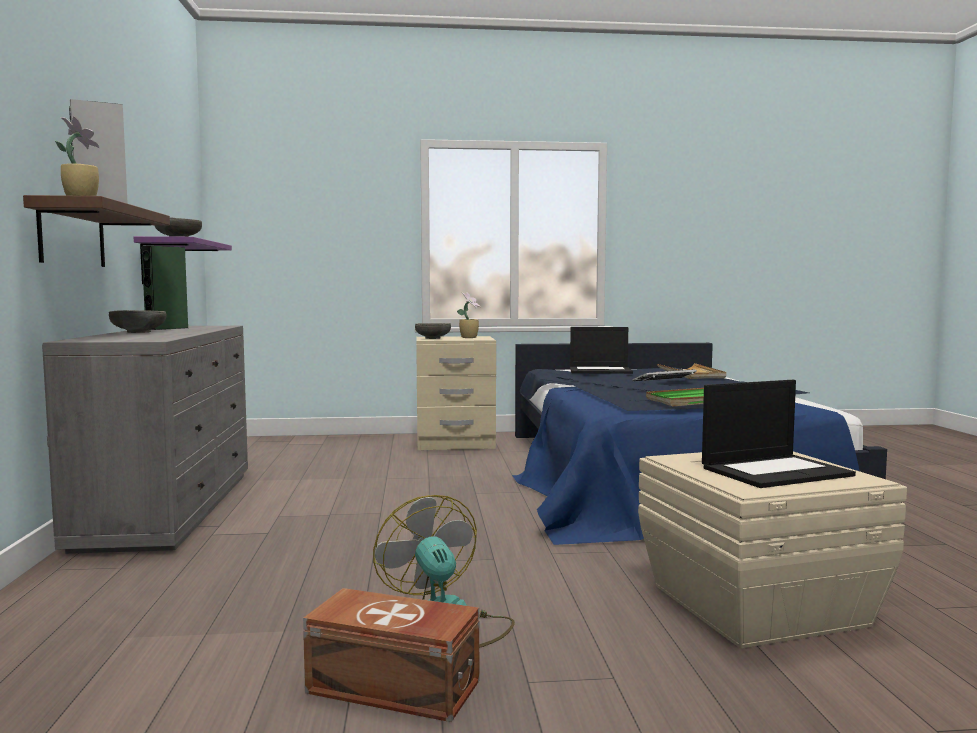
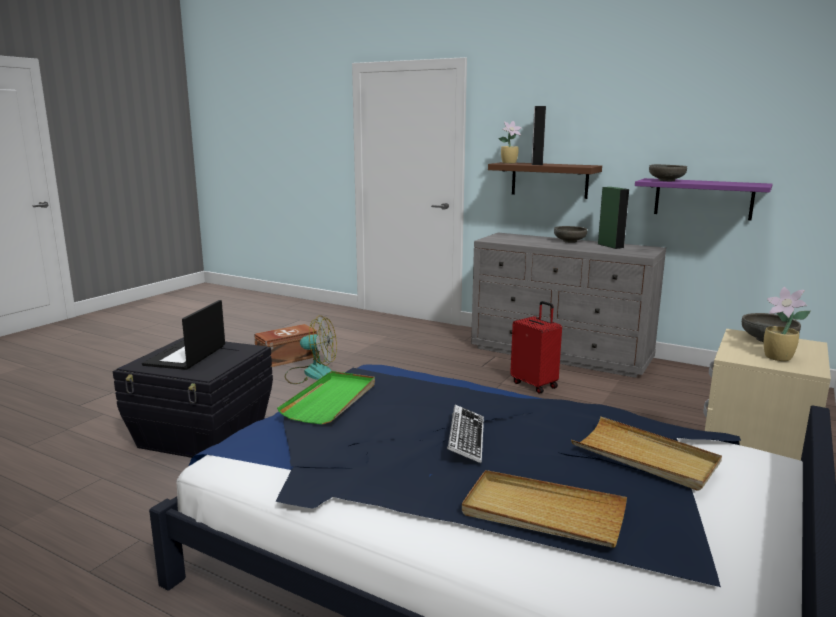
camera: 125 degrees right, 10 degrees up
laptop [570,327,633,374] -> beige tray [571,416,722,491]
beige storage box [638,451,907,648] -> black storage box [113,337,273,458]
none -> red suitcase [510,301,562,393]

